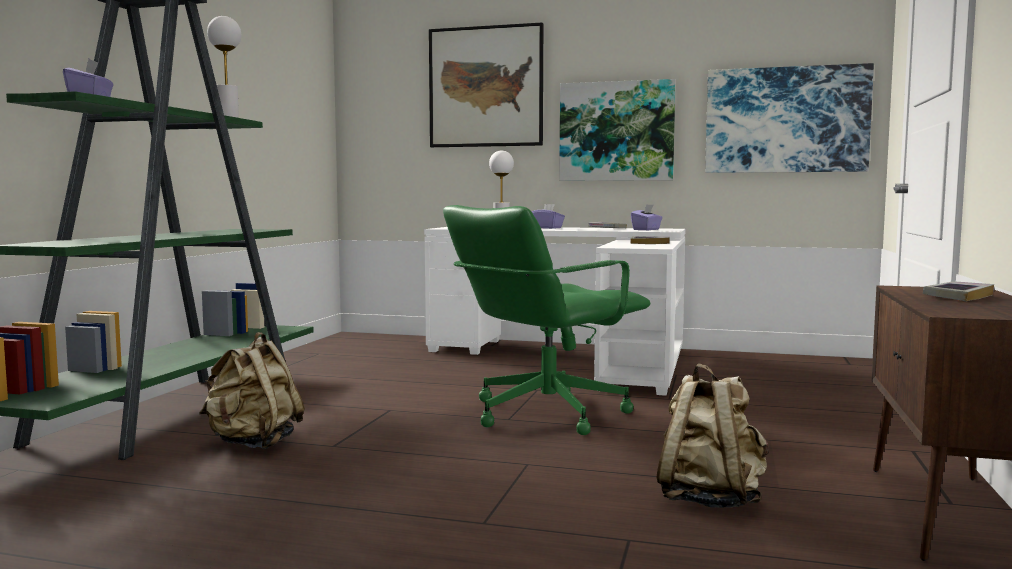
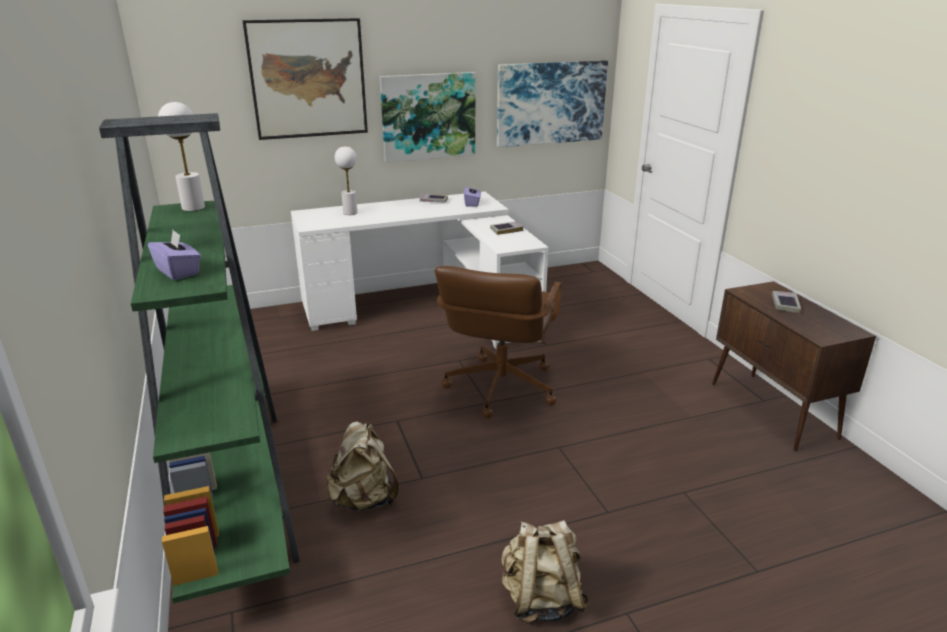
camera: 35 degrees left, 20 degrees up
green office chair [443,205,650,435] -> brown office chair [435,266,561,419]
purple tissue box [531,204,565,229] -> none
beige backpack [657,363,769,508] -> beige backpack moved to [502,520,589,623]

